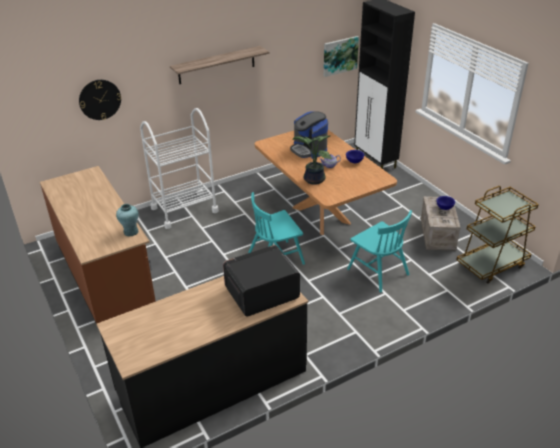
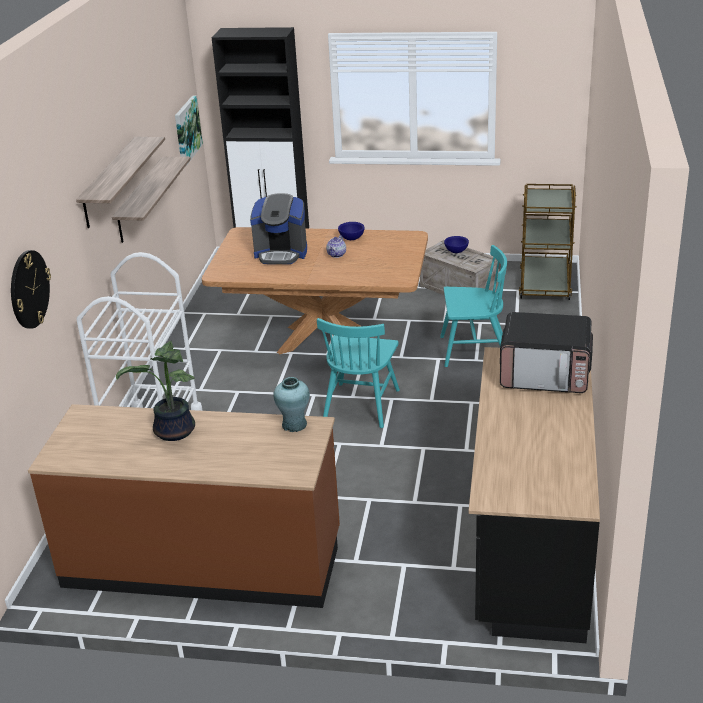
camera: 50 degrees left, 5 degrees down
microwave [223,245,300,316] -> microwave turned 90 degrees counterclockwise [500,312,593,393]
potted plant [292,136,332,185] -> potted plant moved to [116,341,195,441]
none -> shelf [112,157,191,243]

